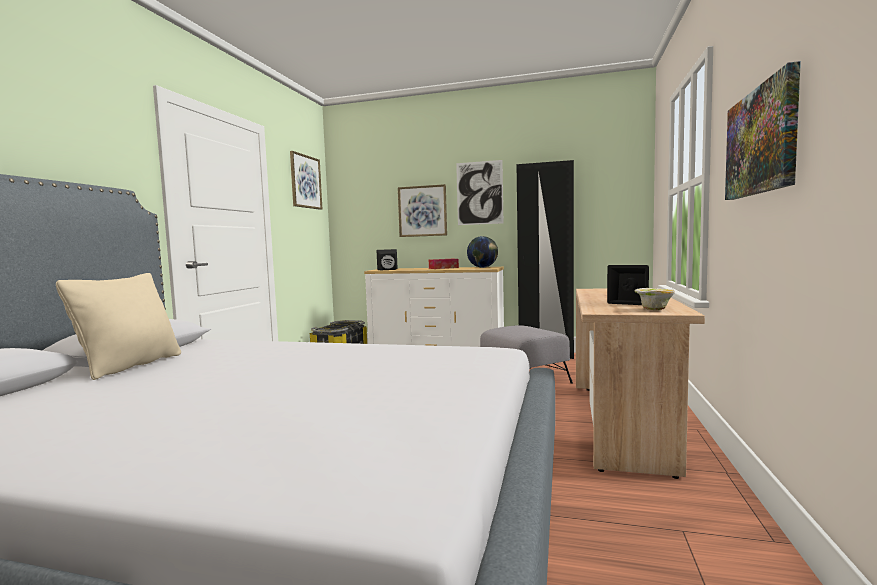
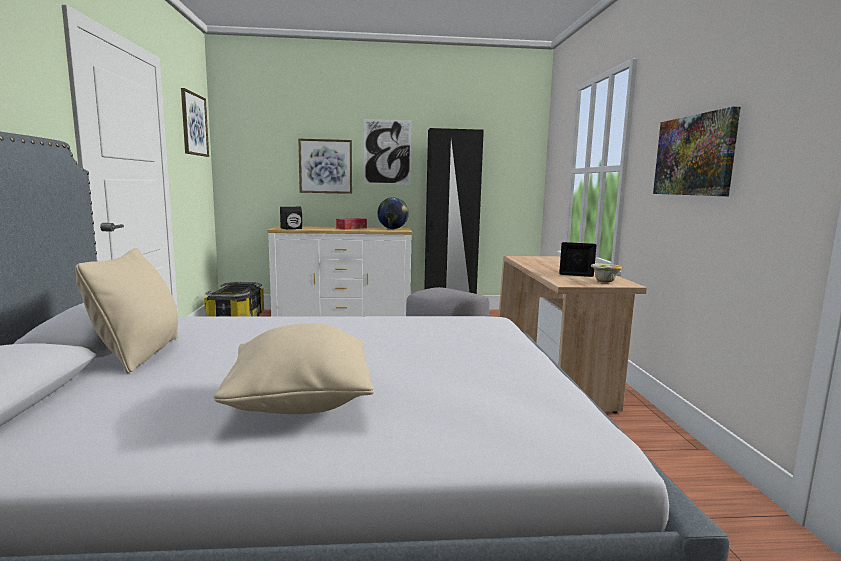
camera: 20 degrees left, 5 degrees up
none -> beige pillow [214,323,374,414]

